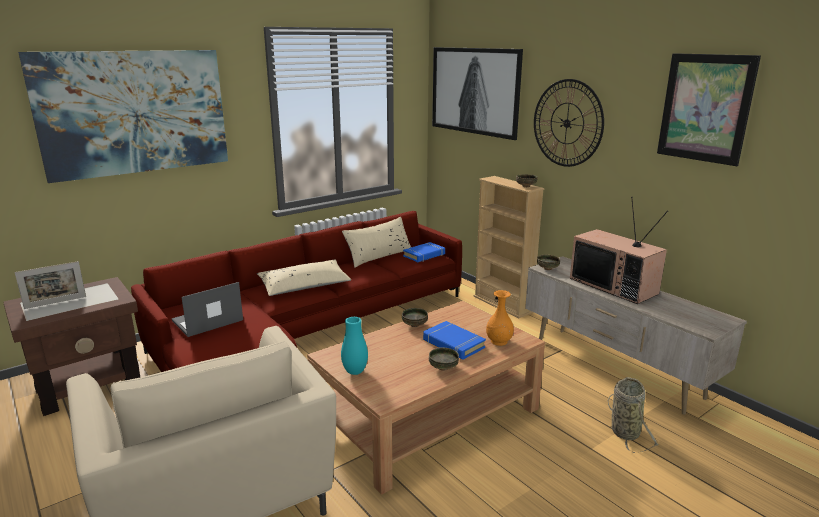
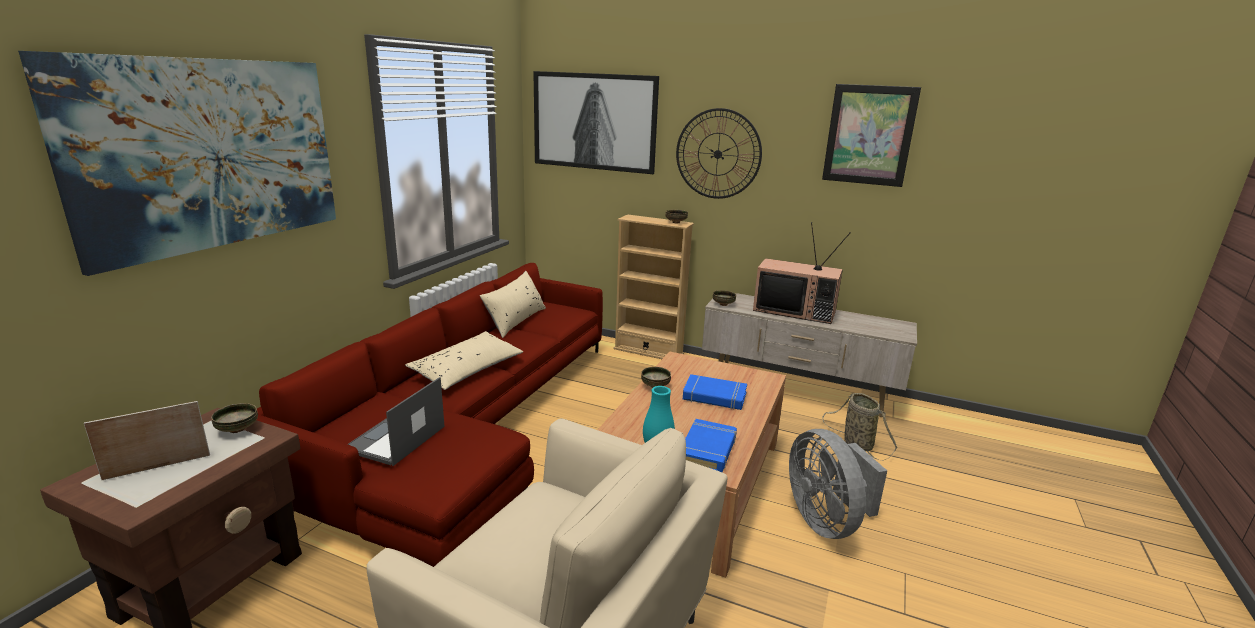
camera: 30 degrees left, 0 degrees up
picture frame [15,261,86,309] -> picture frame turned 150 degrees counterclockwise [84,401,210,480]
blue book [403,242,445,262] -> blue book moved to [685,419,737,472]
bowl [429,348,459,371] -> bowl moved to [211,403,258,433]
orange vase [486,290,514,346] -> none
none -> grey fan [789,429,887,539]

